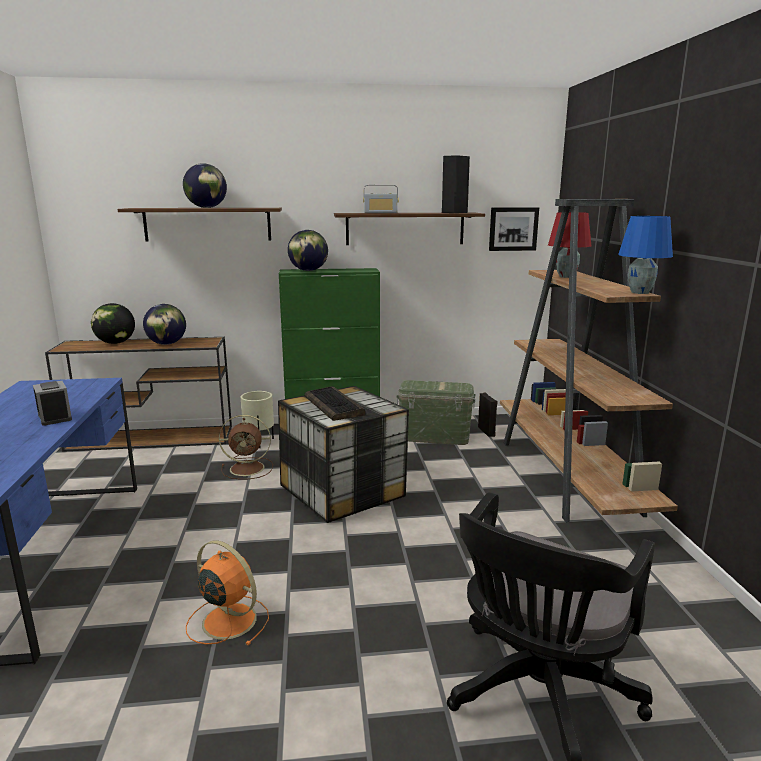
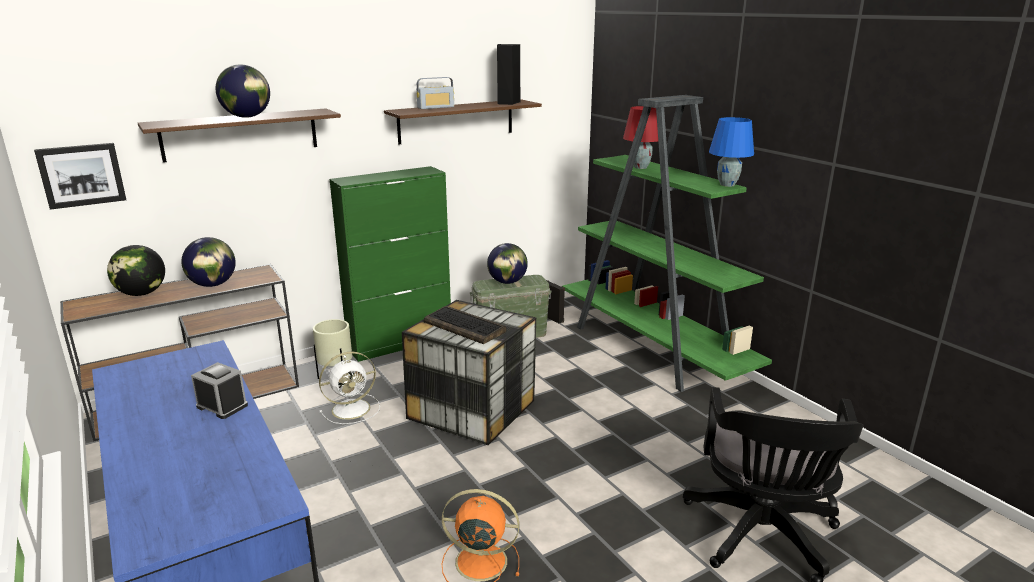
camera: 25 degrees left, 5 degrees up
brown fan [219,415,273,479] -> white fan [319,352,380,424]
globe [288,230,328,271] -> globe moved to [487,243,528,284]
picture [489,207,539,251] -> picture moved to [34,143,126,210]
brown bookcase [500,199,678,522] -> green bookcase [562,95,772,392]

